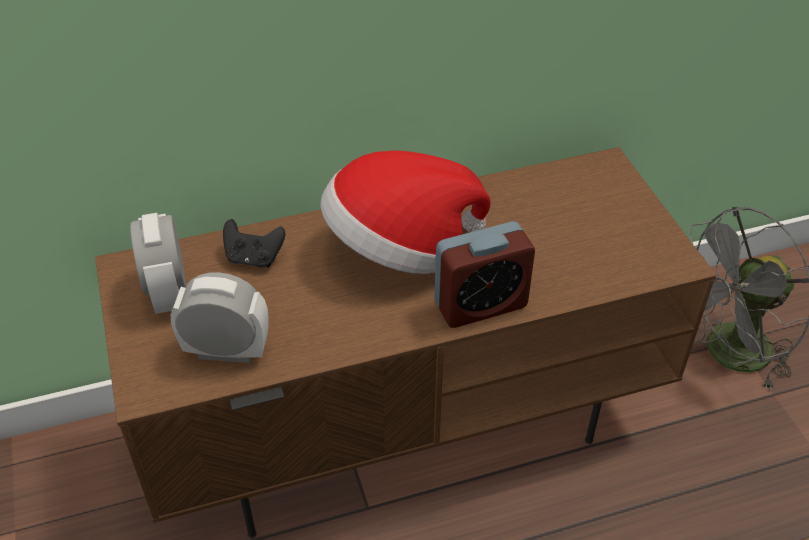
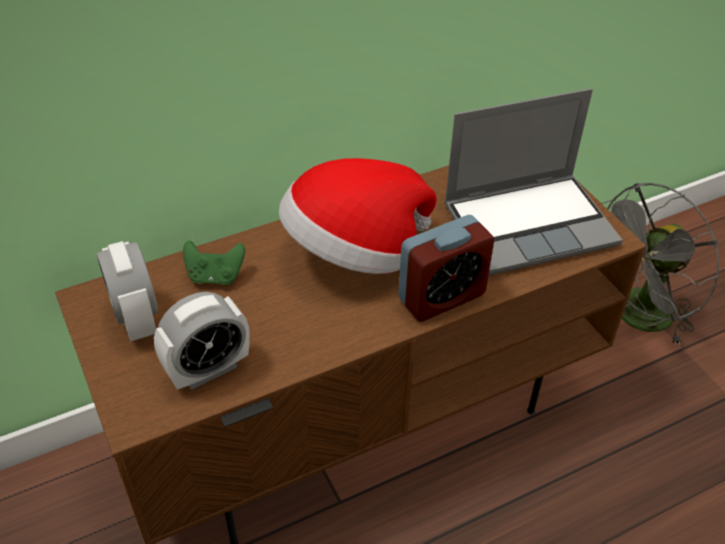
camera: 10 degrees left, 0 degrees up
alarm clock [171,272,269,363] -> alarm clock turned 150 degrees clockwise [154,292,250,390]
black game controller [223,219,285,268] -> green game controller [183,240,245,285]
none -> laptop [444,88,623,275]

